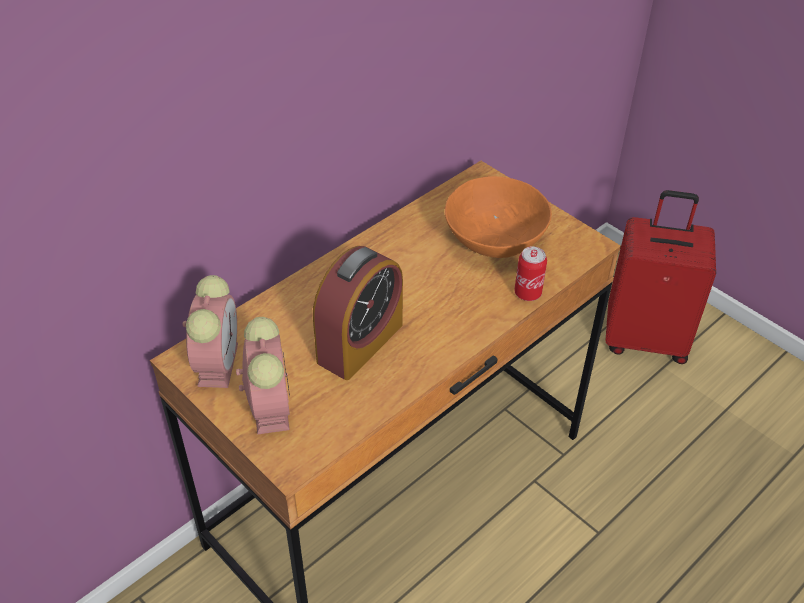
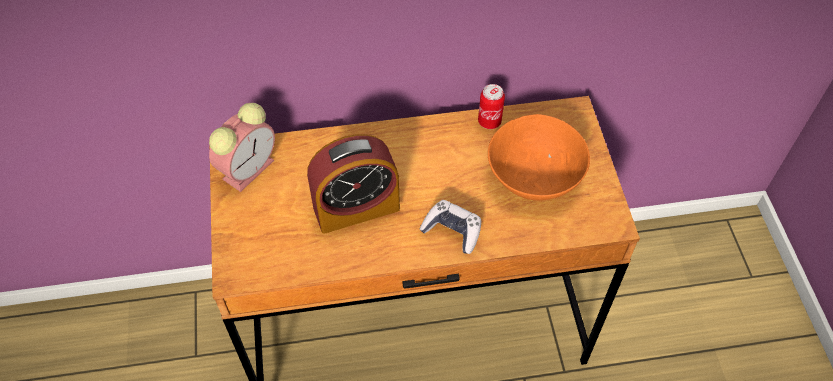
camera: 35 degrees right, 10 degrees up
alarm clock [236,317,290,435] -> none
can [514,246,547,301] -> can moved to [478,84,505,129]
red suitcase [606,190,716,364] -> none
none -> game controller [419,200,481,254]

